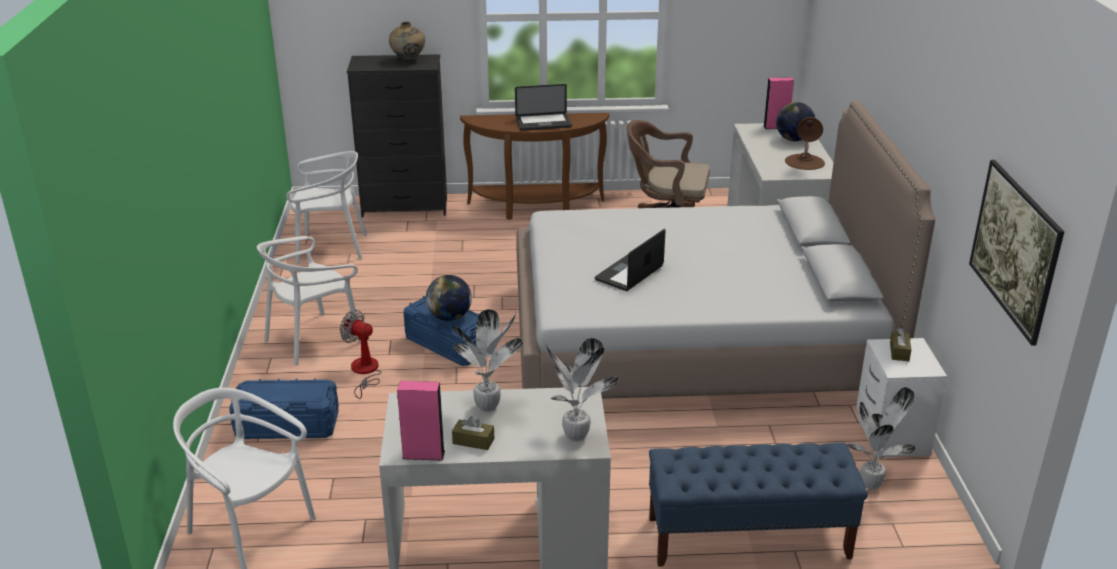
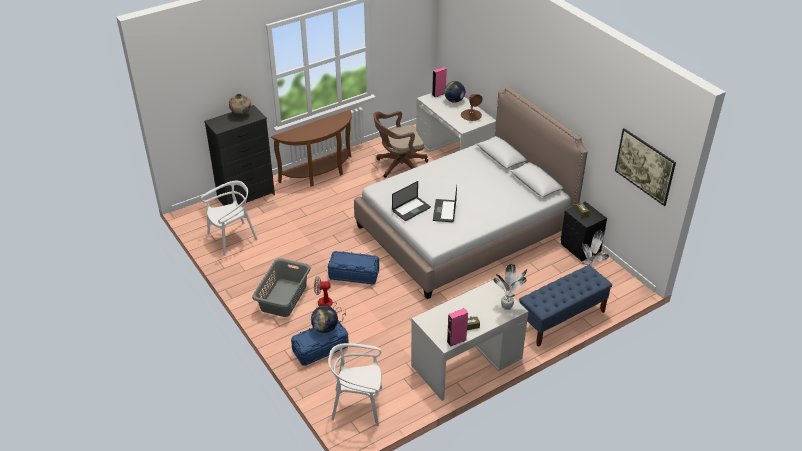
camera: 30 degrees left, 10 degrees up
white chair [257,236,361,366] -> grey laundry basket [252,258,311,317]
globe [426,275,472,321] -> globe moved to [311,306,338,333]
potted plant [453,309,523,413] -> none
laptop [515,84,572,131] -> laptop moved to [392,181,431,221]
white nightstand [856,338,947,457] -> black nightstand [560,202,607,261]

